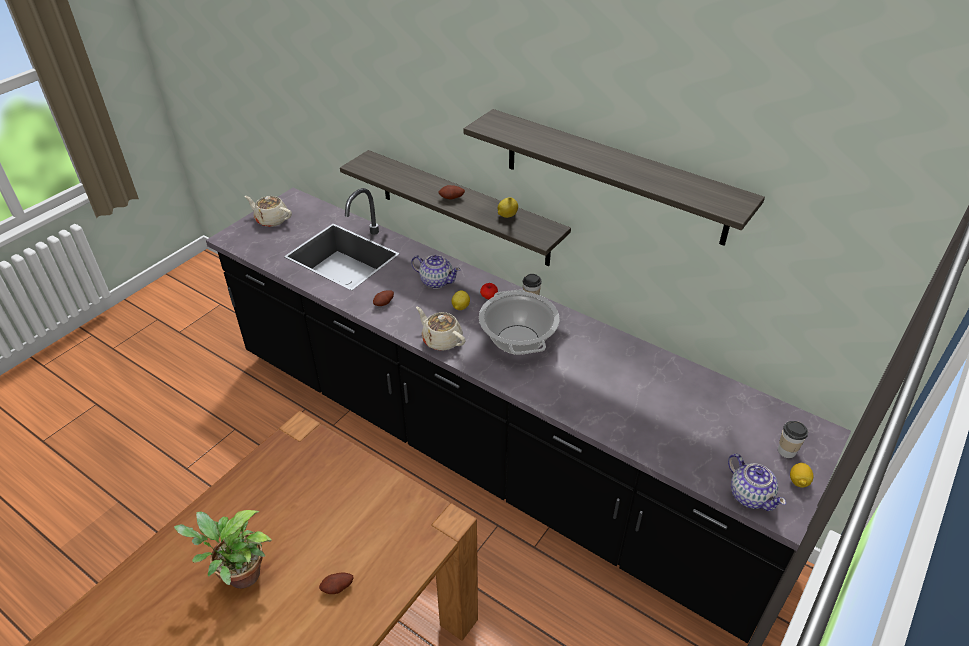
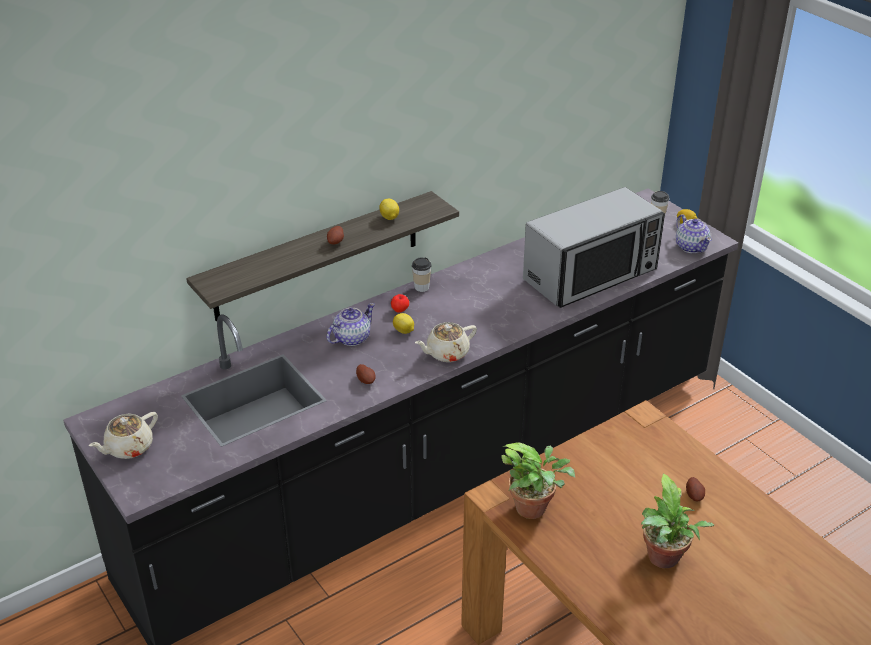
camera: 70 degrees left, 5 degrees down
shelf [463,109,765,246] -> none
cooking pot [479,290,560,355] -> none
teapot [728,454,786,511] -> teapot turned 75 degrees clockwise [676,214,712,253]
none -> potted plant [501,442,575,519]
none -> microwave [523,187,665,308]

